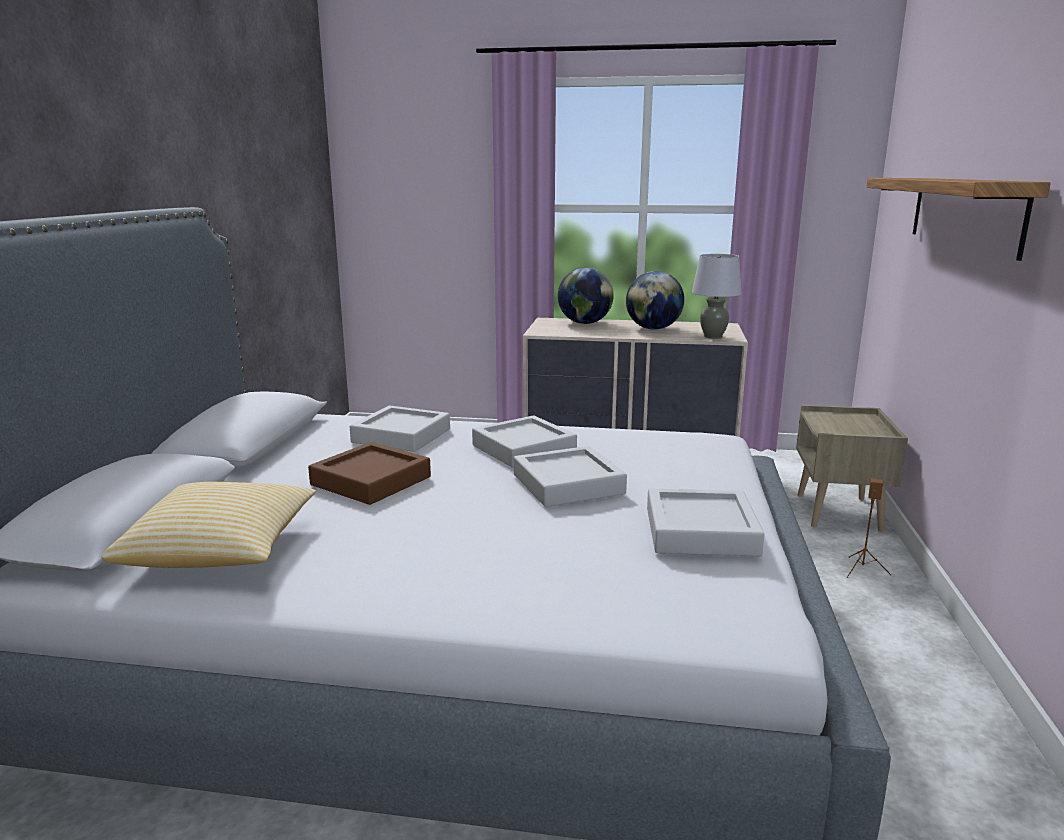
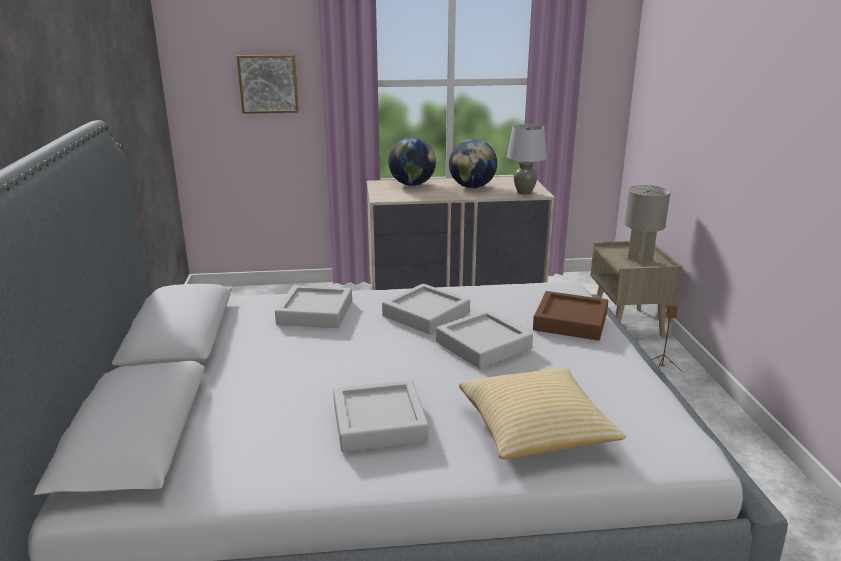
camera: 15 degrees left, 5 degrees up
pillow [102,482,316,568] -> pillow moved to [459,369,626,459]
brown tray [308,442,431,505] -> brown tray moved to [533,291,608,341]
grey tray [647,488,765,556] -> grey tray moved to [333,380,429,452]
shelf [866,178,1051,261] -> none
none -> picture [237,55,299,114]
none -> grey table lamp [625,185,671,265]

